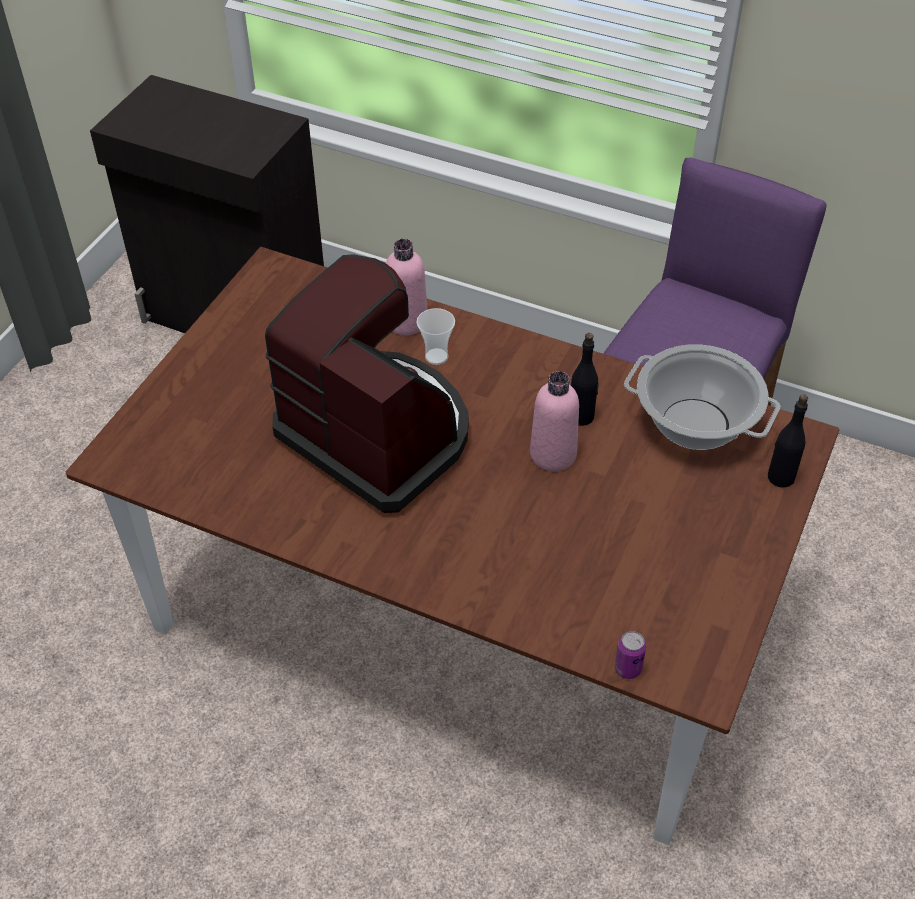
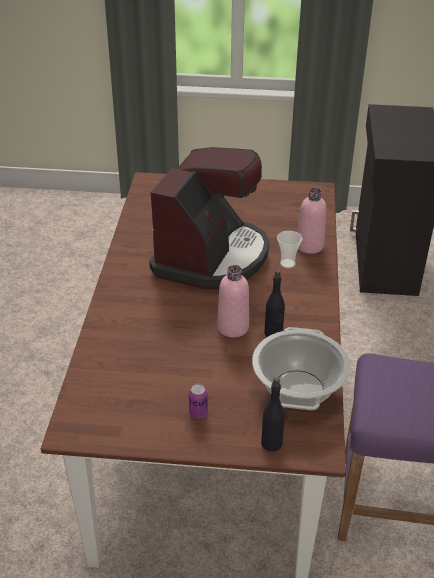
camera: 70 degrees right, 10 degrees down
can [615,631,646,679] -> can moved to [189,384,208,419]

